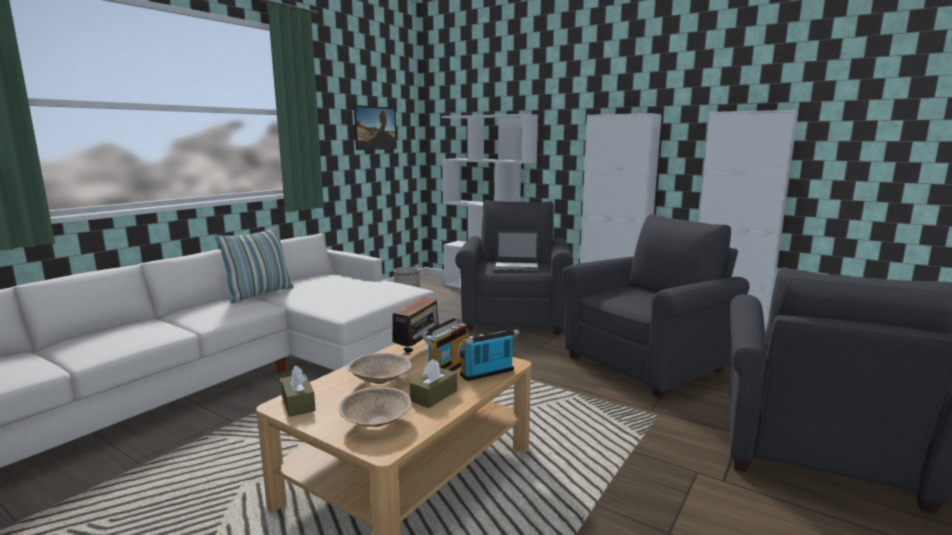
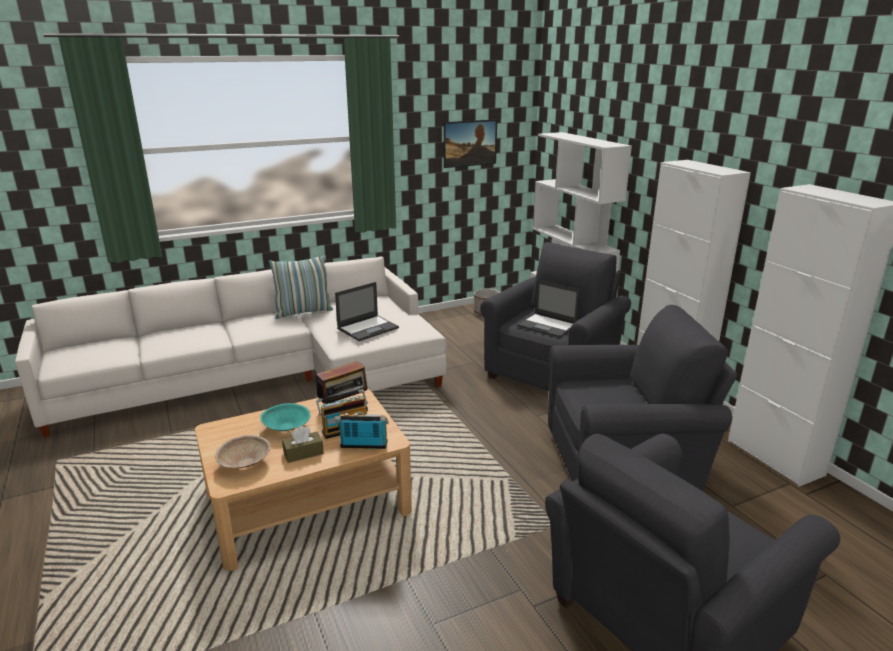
camera: 30 degrees right, 10 degrees up
brown tissue box [281,366,316,417] -> none
beige bowl [347,353,412,384] -> turquoise bowl [260,403,311,431]
none -> laptop [335,282,399,341]

